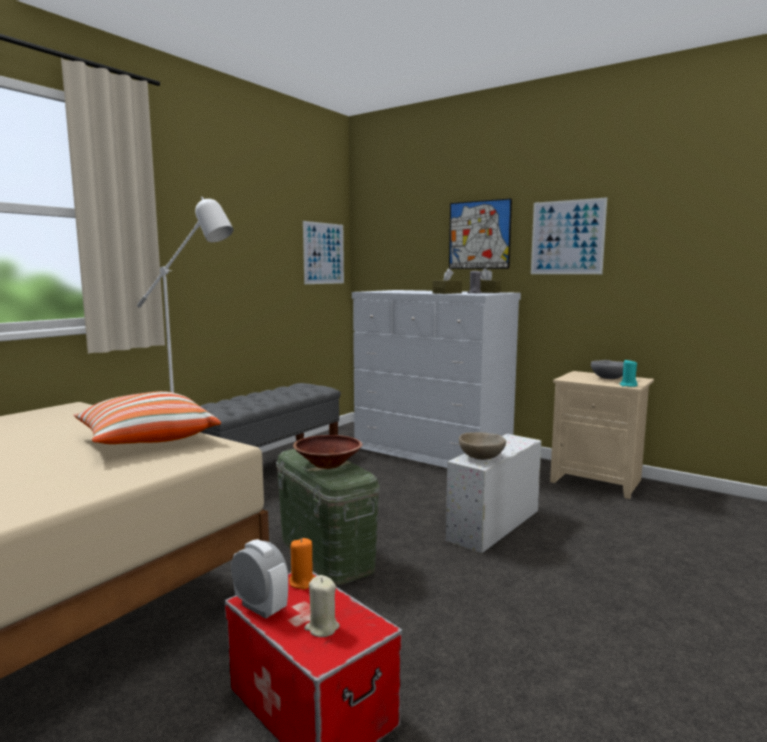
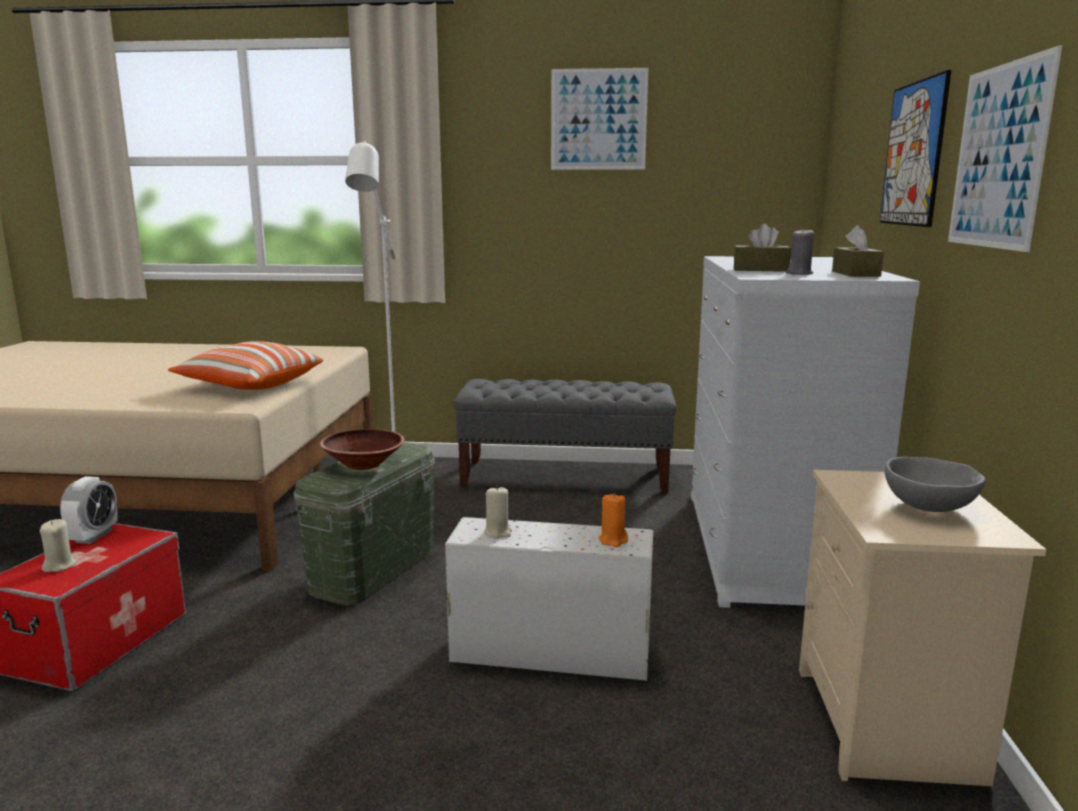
camera: 60 degrees right, 5 degrees up
orange candle [289,538,315,590] -> orange candle moved to [598,493,628,547]
picture [303,221,344,284] -> picture moved to [551,68,649,170]
beige bowl [459,432,506,460] -> beige candle [484,486,512,538]
turquoise candle [620,359,638,387] -> none

